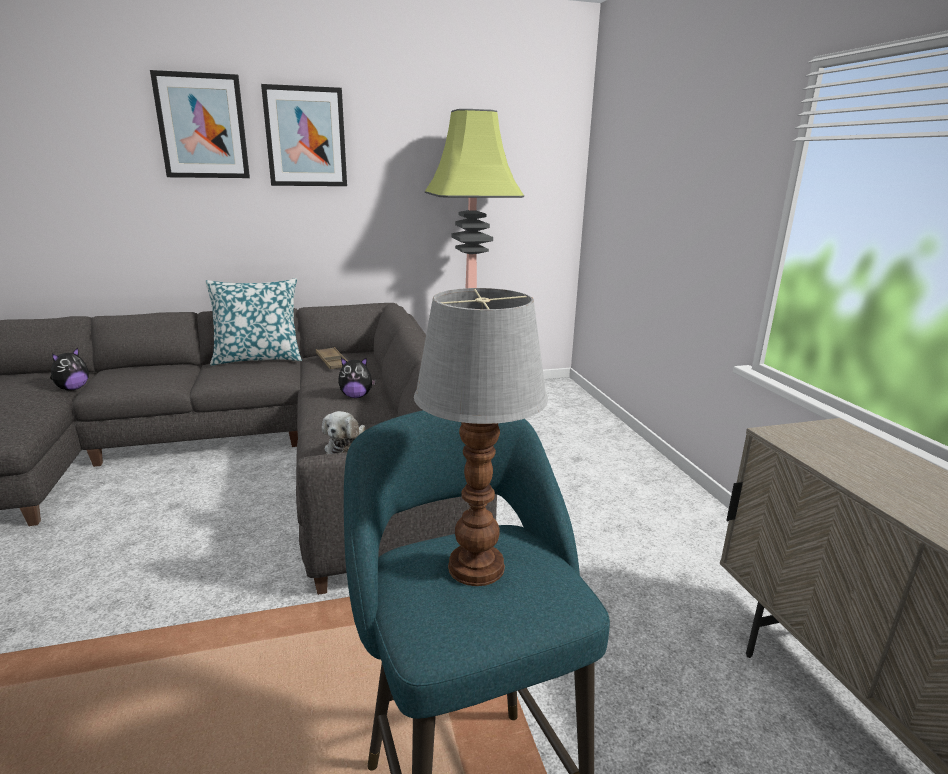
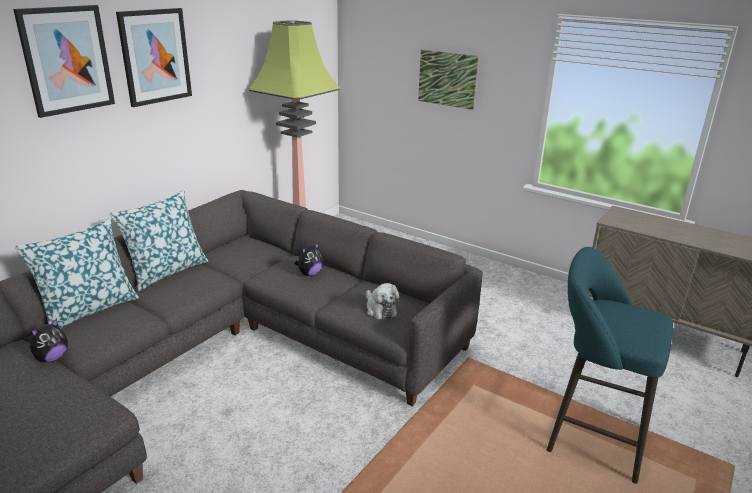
camera: 40 degrees left, 5 degrees up
plush toy [50,348,89,391] -> plush toy turned 45 degrees clockwise [30,318,68,362]
brown tray [316,347,348,369] -> none
table lamp [414,288,548,586] -> none
none -> pillow [15,218,139,329]
none -> picture [418,49,479,110]

